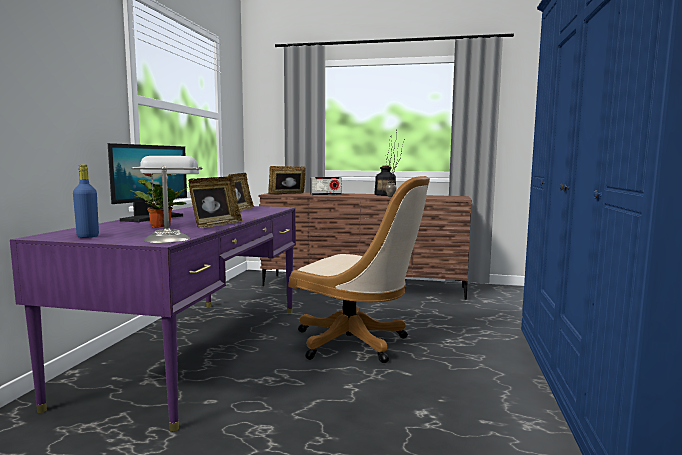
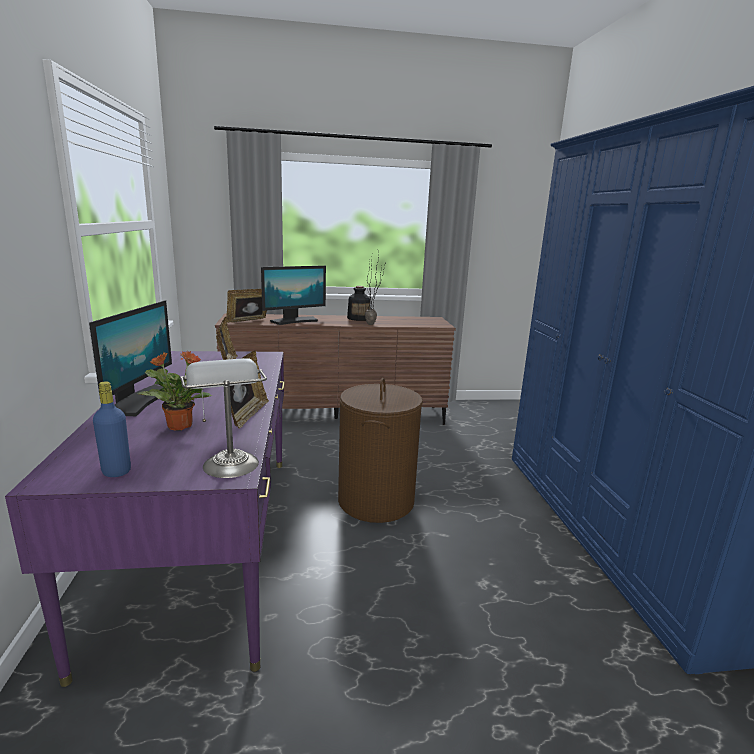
camera: 20 degrees left, 10 degrees up
office chair [288,176,430,363] -> brown laundry basket [338,378,423,523]
radio [311,177,342,195] -> monitor [261,266,326,325]

